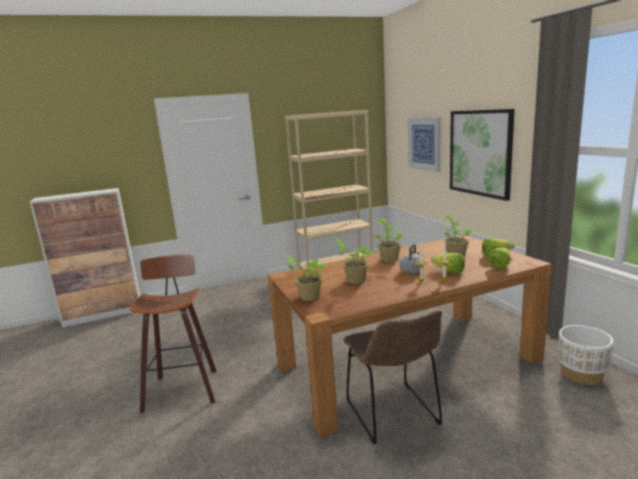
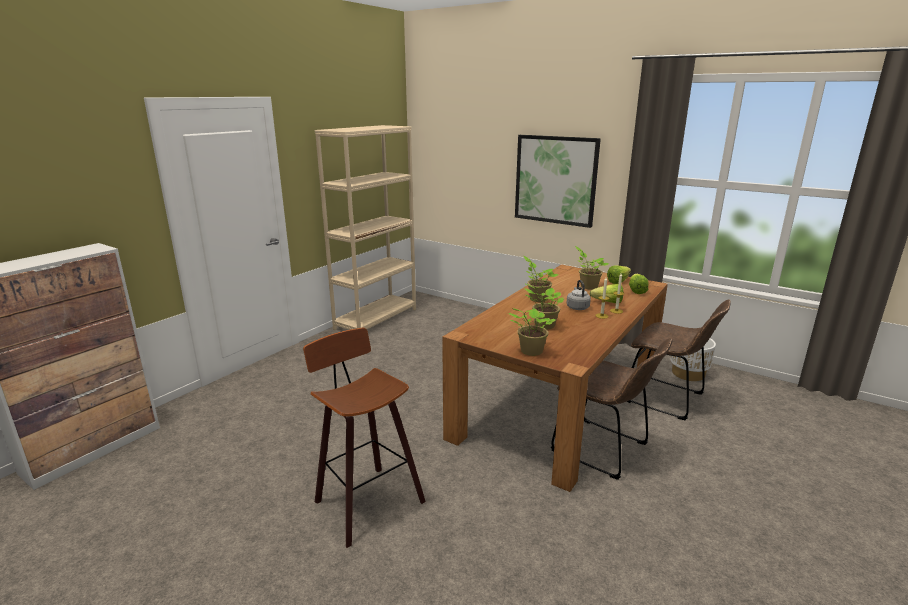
camera: 35 degrees left, 5 degrees up
picture [408,117,441,172] -> none
none -> brown chair [627,299,731,420]

